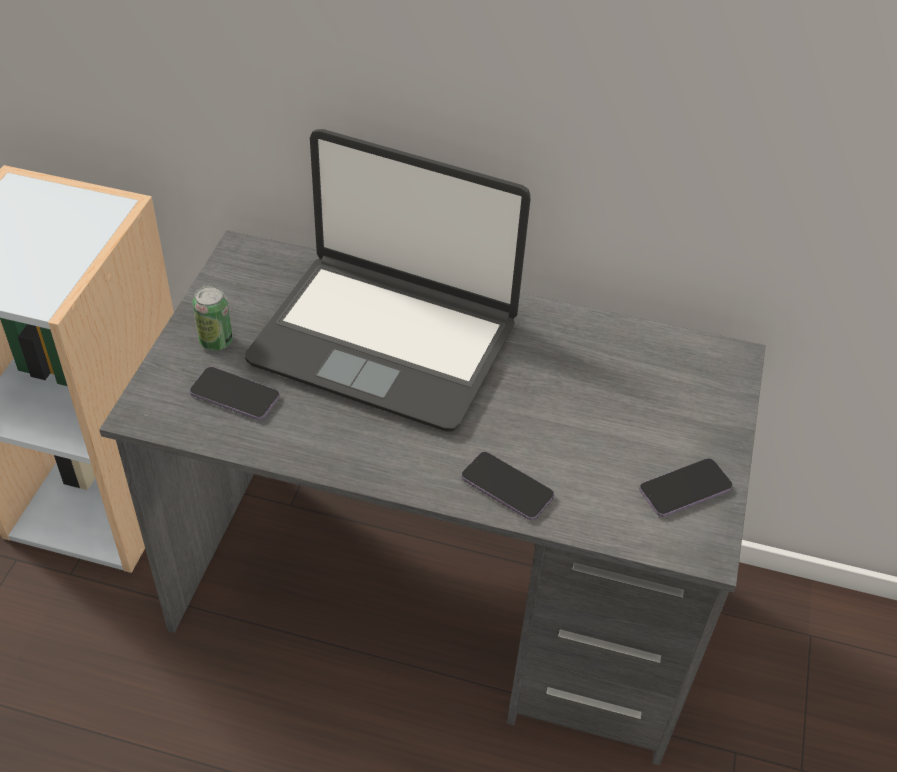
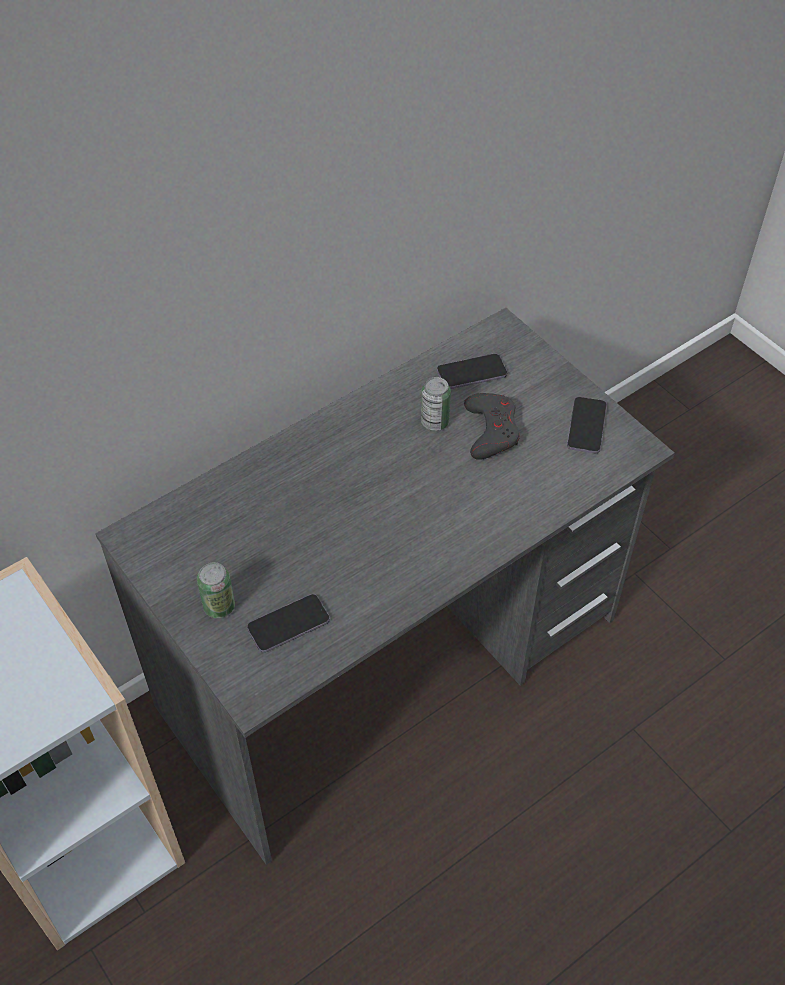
camera: 50 degrees left, 5 degrees up
laptop [245,129,530,432] -> none
phone [461,451,554,520] -> phone moved to [437,354,507,389]
none -> can [421,377,451,431]
none -> grey game controller [464,393,520,460]

